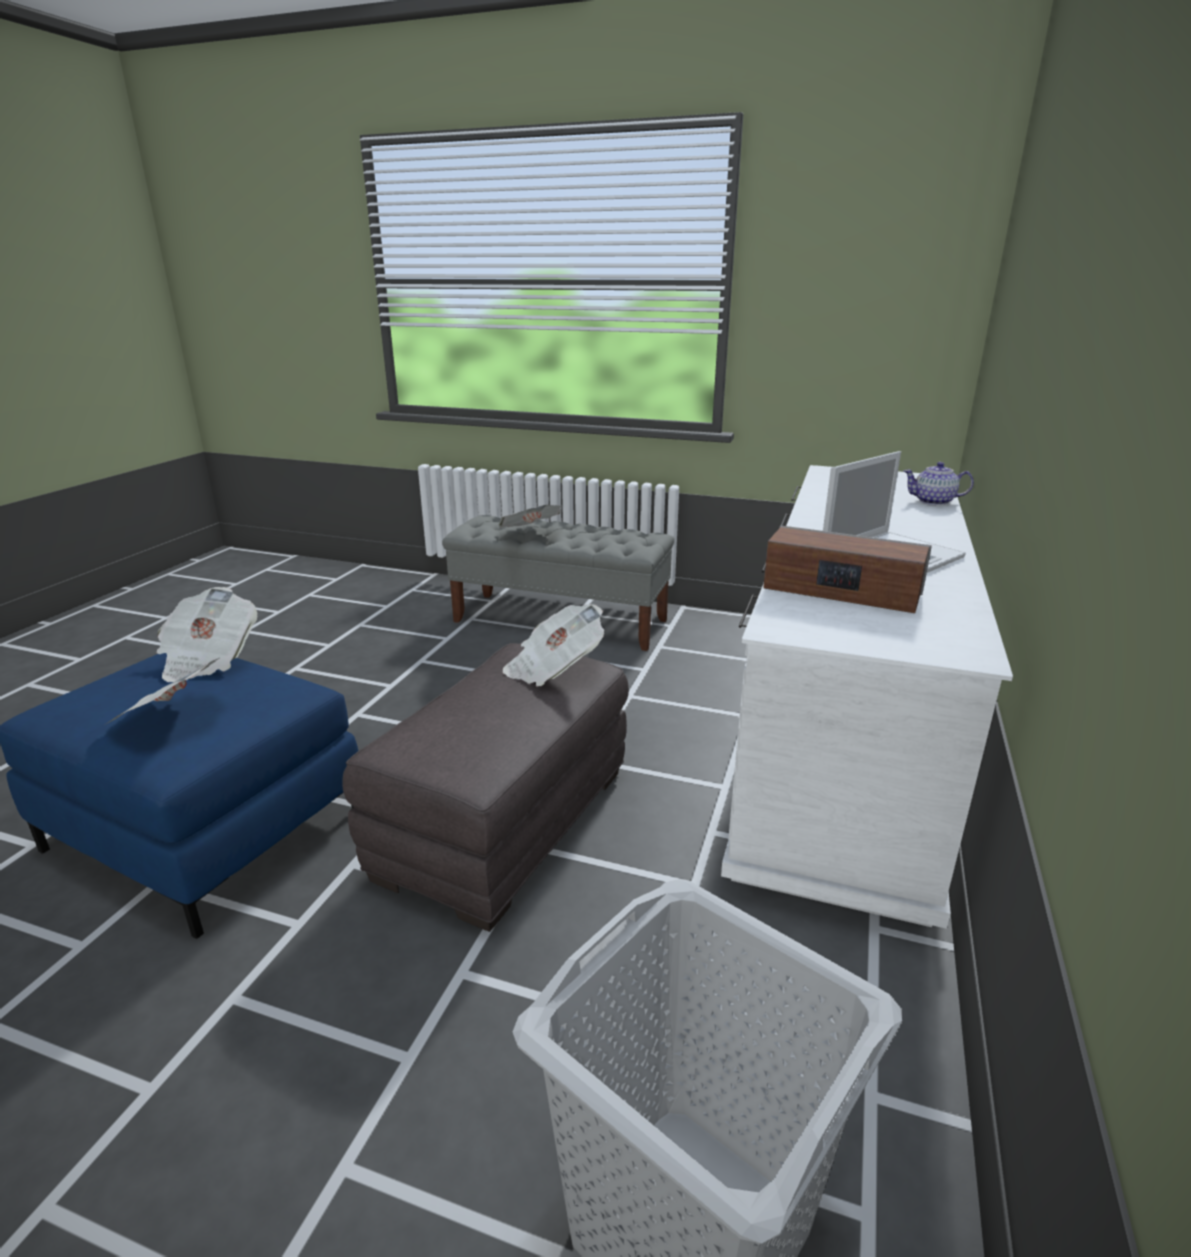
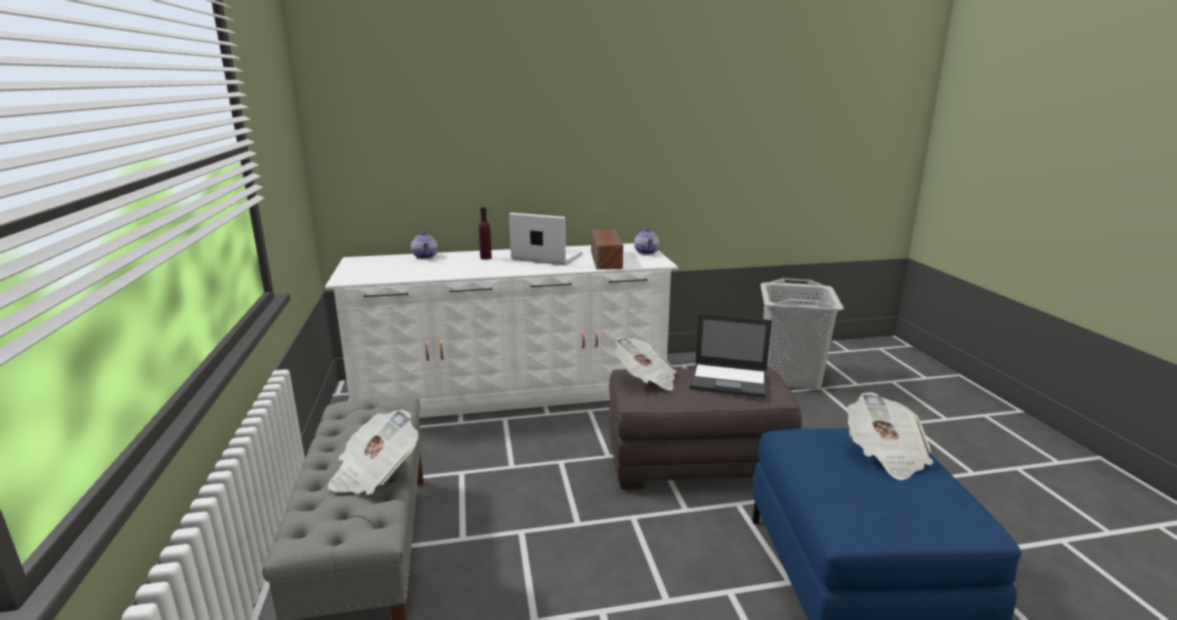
camera: 120 degrees left, 5 degrees down
newspaper [157,587,258,682] -> none
none -> purple bottle [479,207,492,260]
none -> teapot [634,228,659,255]
none -> laptop [690,314,772,398]

